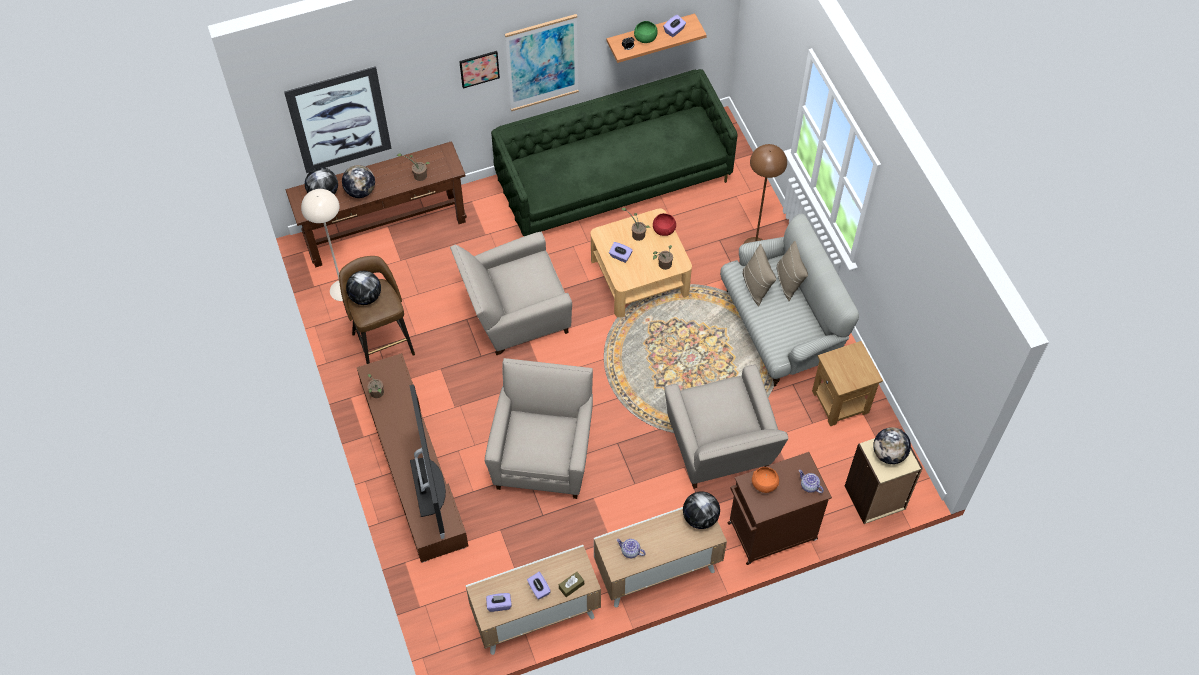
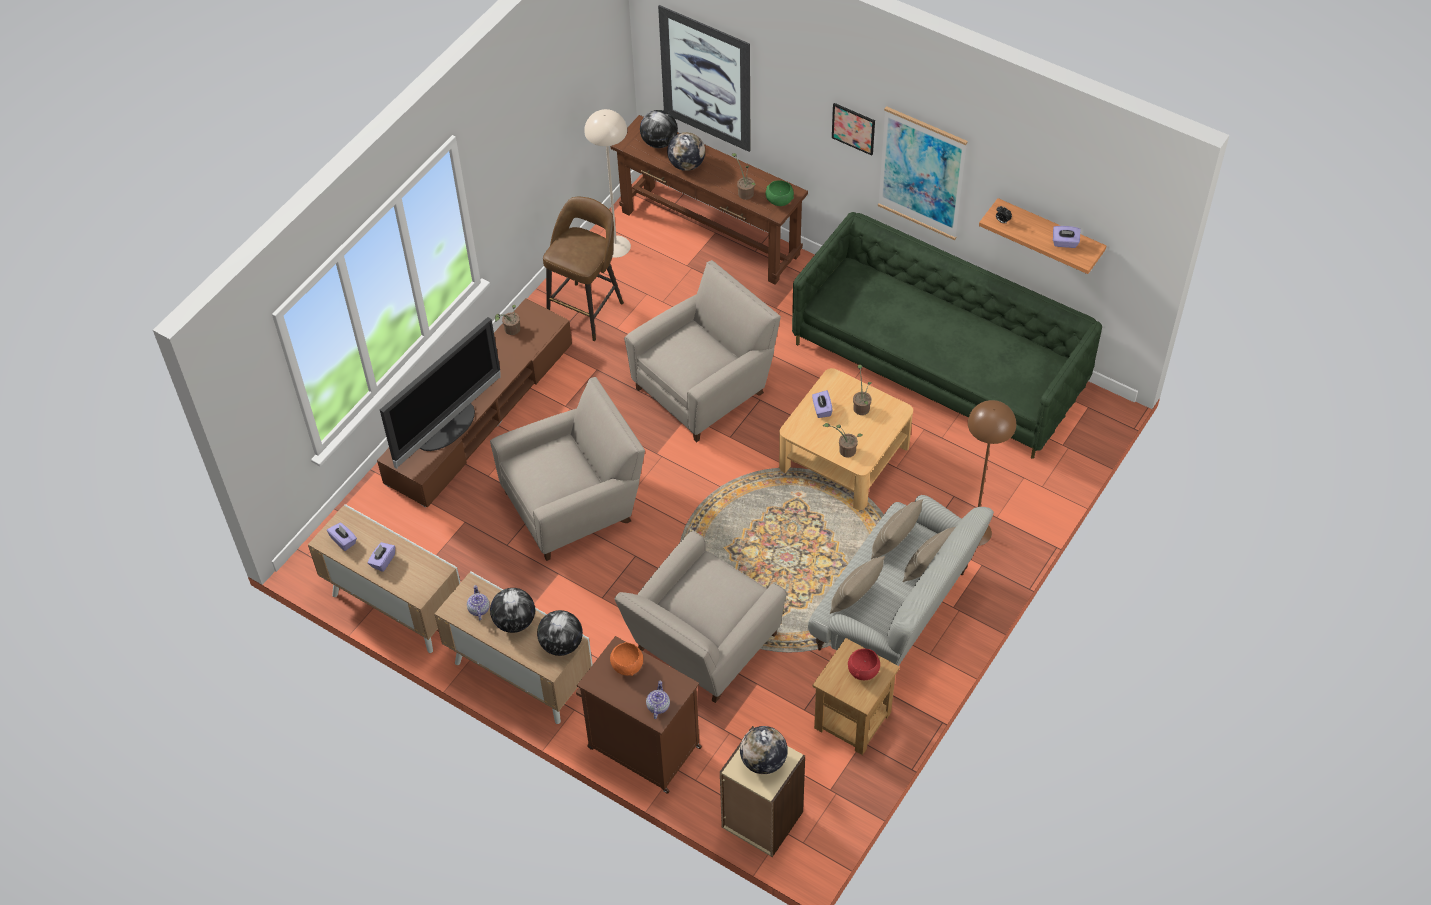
camera: 55 degrees right, 5 degrees down
globe [346,271,381,305] -> globe moved to [490,588,535,633]
beige armchair [450,232,572,355] -> beige armchair turned 105 degrees clockwise [624,260,781,442]
brown tissue box [559,572,584,597] -> none
green bowl [634,21,657,43] -> green bowl moved to [766,180,794,206]
red bowl [653,213,676,236] -> red bowl moved to [848,649,880,680]
none -> beige pillow [830,556,885,614]

